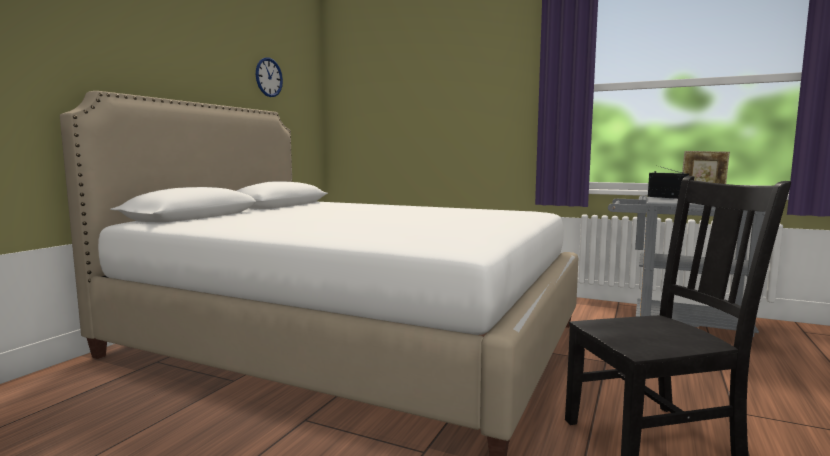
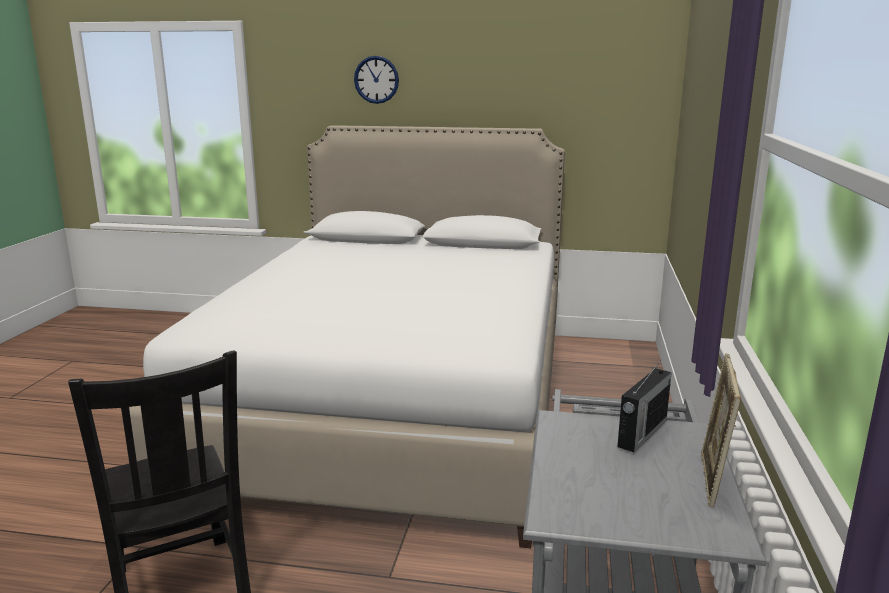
camera: 75 degrees right, 10 degrees up
wall clock [256,58,283,97] -> wall clock moved to [354,56,399,104]

